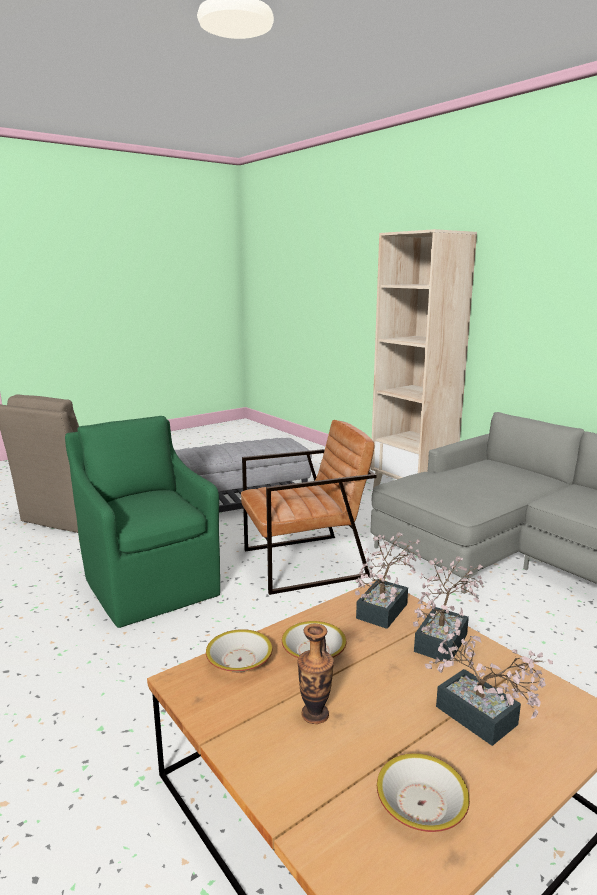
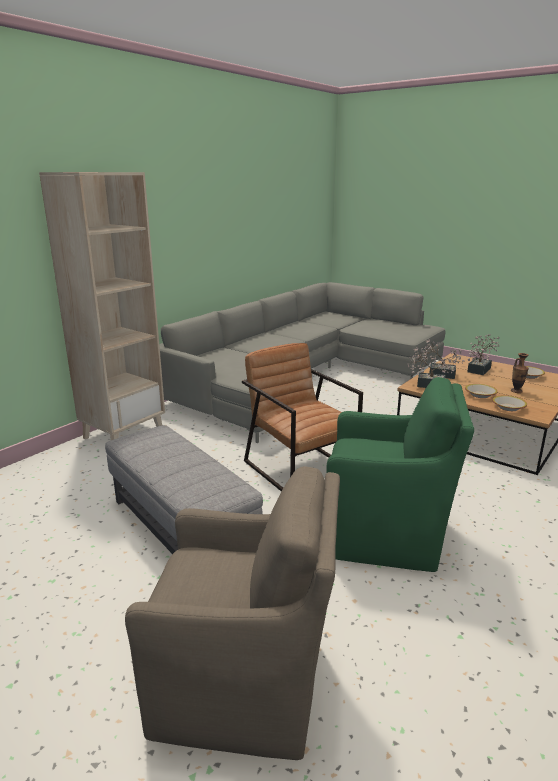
camera: 105 degrees left, 5 degrees up
green armchair [65,416,220,628] -> green armchair turned 120 degrees counterclockwise [326,377,474,572]

